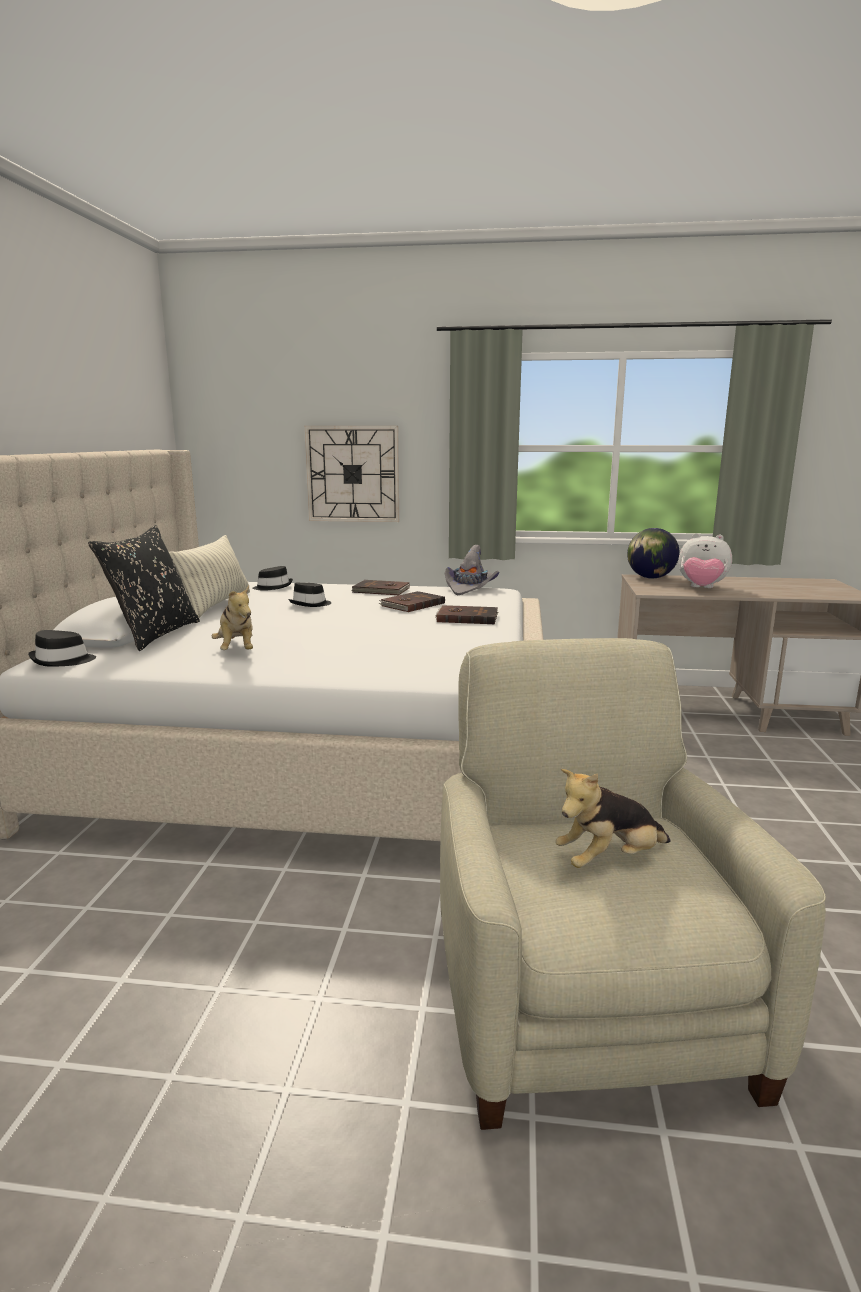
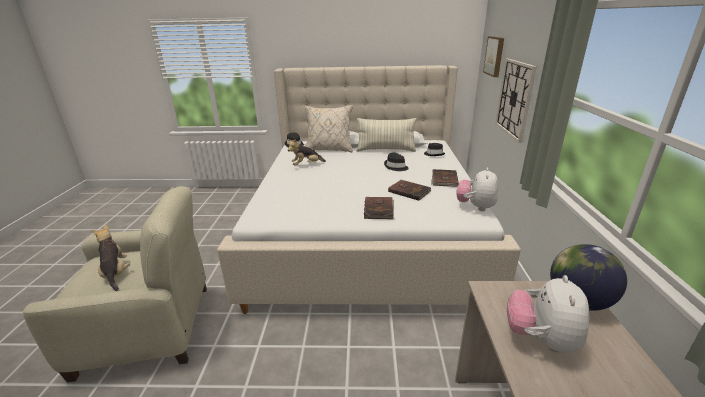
camera: 85 degrees right, 10 degrees up
black pillow [88,525,200,651] -> beige pillow [305,105,353,153]
grey hat [445,545,499,595] -> plush toy [456,167,498,211]
none -> picture [483,36,504,77]

